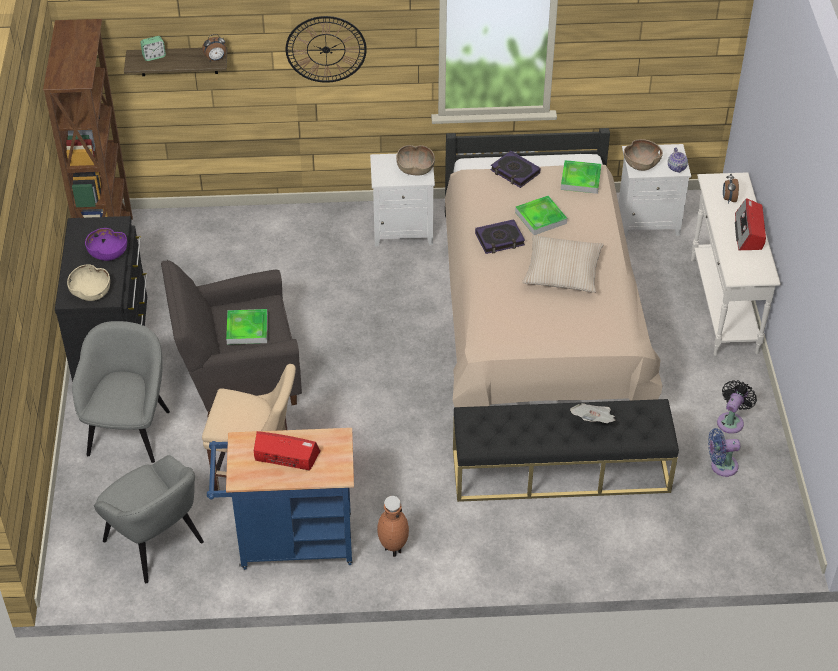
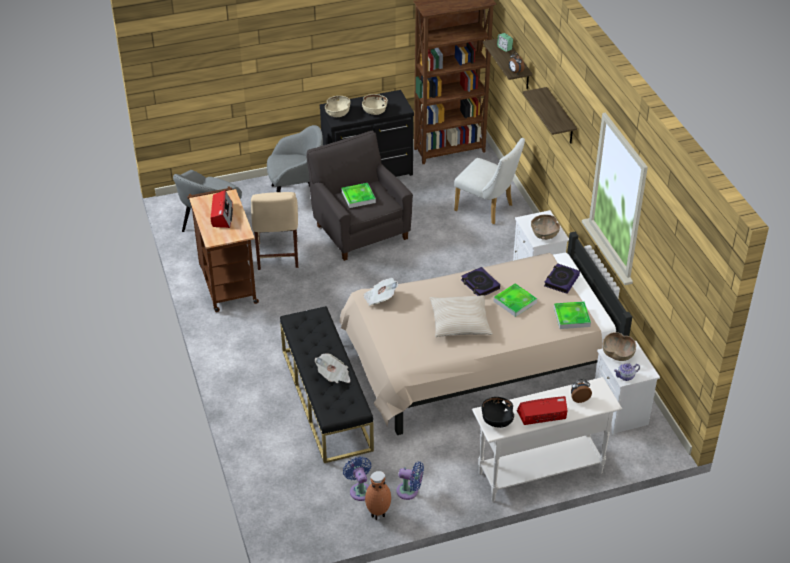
camera: 75 degrees right, 5 degrees down
purple bowl [85,228,127,261] -> beige bowl [362,94,388,115]
blue cart [207,428,354,570] -> brown cart [187,186,259,312]
wall clock [286,16,367,83] -> shelf [523,87,577,143]
brown vase [377,496,409,557] -> brown vase moved to [365,471,391,520]
black fan [717,380,757,434] -> blue fan [396,461,424,500]
none -> newspaper [363,278,398,306]
none -> white chair [454,138,525,225]
none -> black bowl [482,397,514,428]

